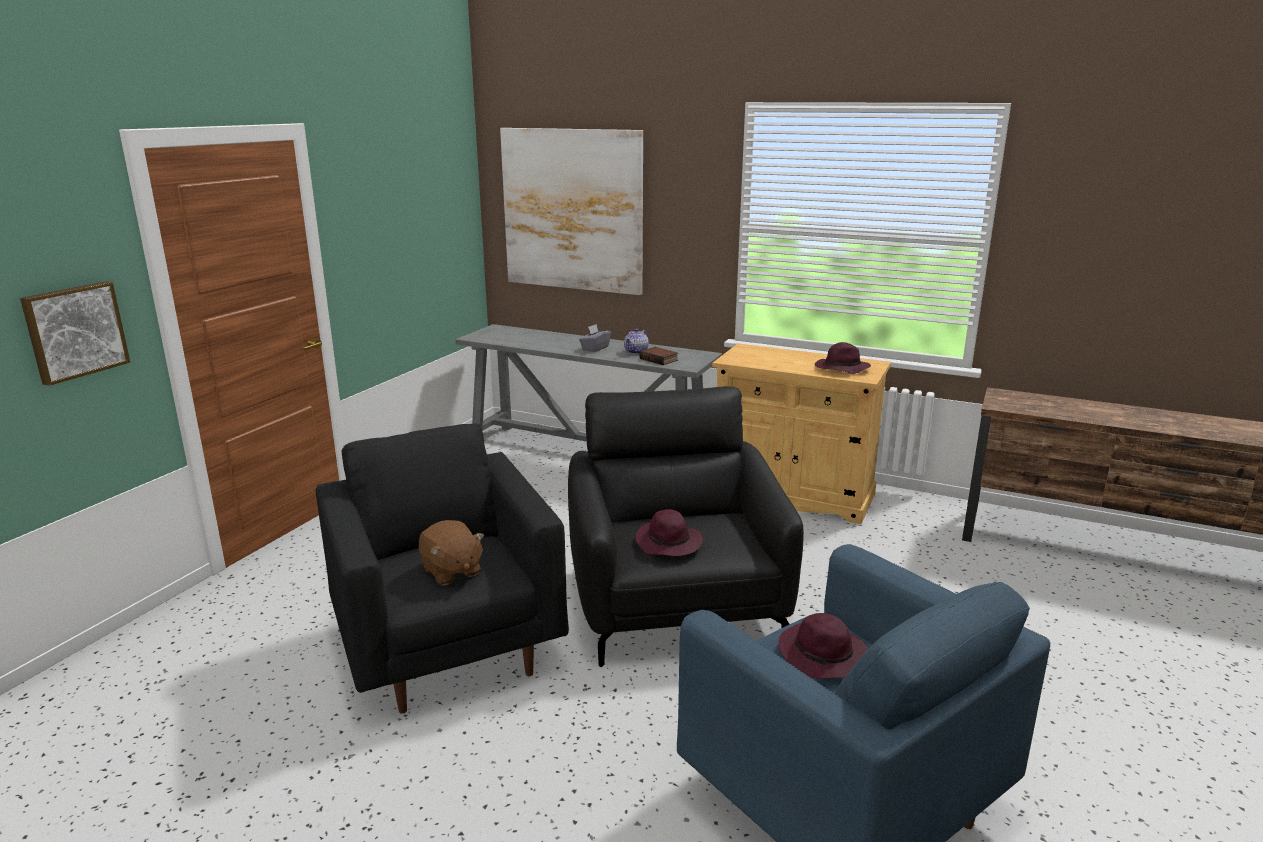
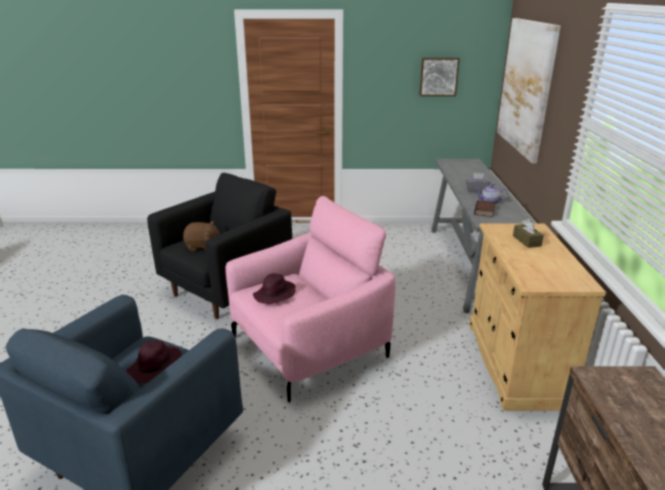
camera: 65 degrees right, 5 degrees up
picture [20,281,130,386] -> picture moved to [419,58,460,96]
brown plush toy [419,520,484,586] -> brown plush toy turned 120 degrees counterclockwise [183,221,220,251]
black armchair [568,386,804,667] -> pink armchair [225,196,396,402]
purple hat [815,342,871,374] -> none
none -> brown tissue box [513,219,544,248]

